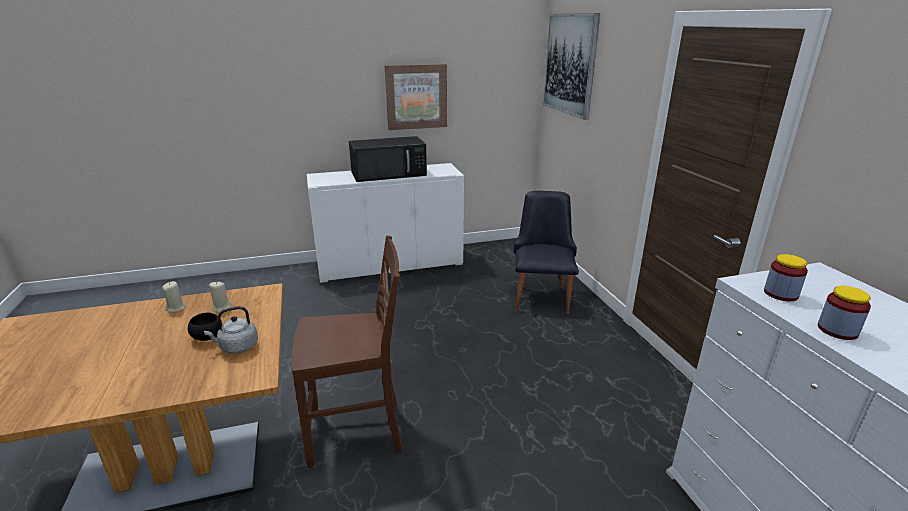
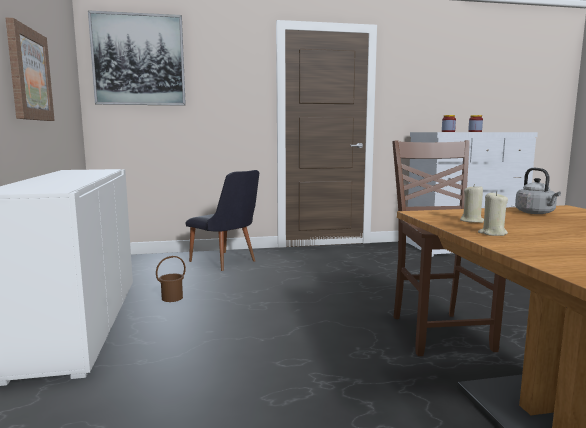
camera: 85 degrees left, 15 degrees down
black bowl [188,313,222,341] -> none
black microwave [349,136,427,182] -> none
black chair [514,191,579,314] -> black chair turned 150 degrees counterclockwise [186,170,259,271]
none -> brown bucket [156,256,186,302]

